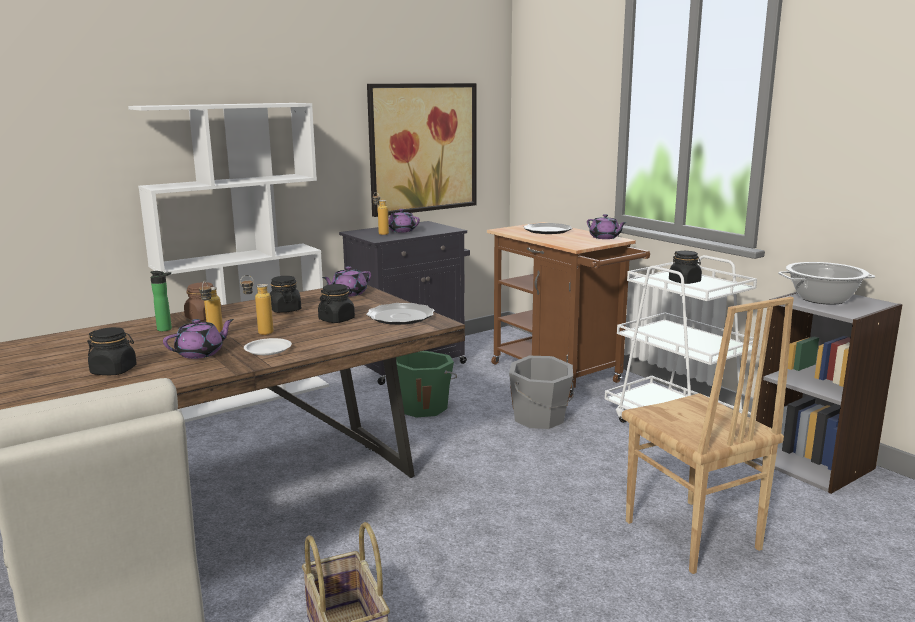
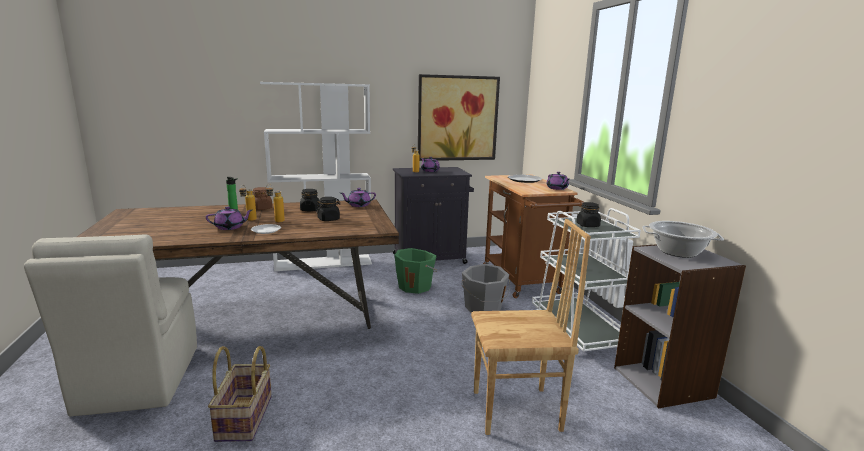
camera: 20 degrees right, 0 degrees up
black jar [87,327,137,375] -> none
plate [366,303,434,325] -> none
brown chair [622,296,794,574] -> brown chair turned 90 degrees counterclockwise [471,219,591,435]

